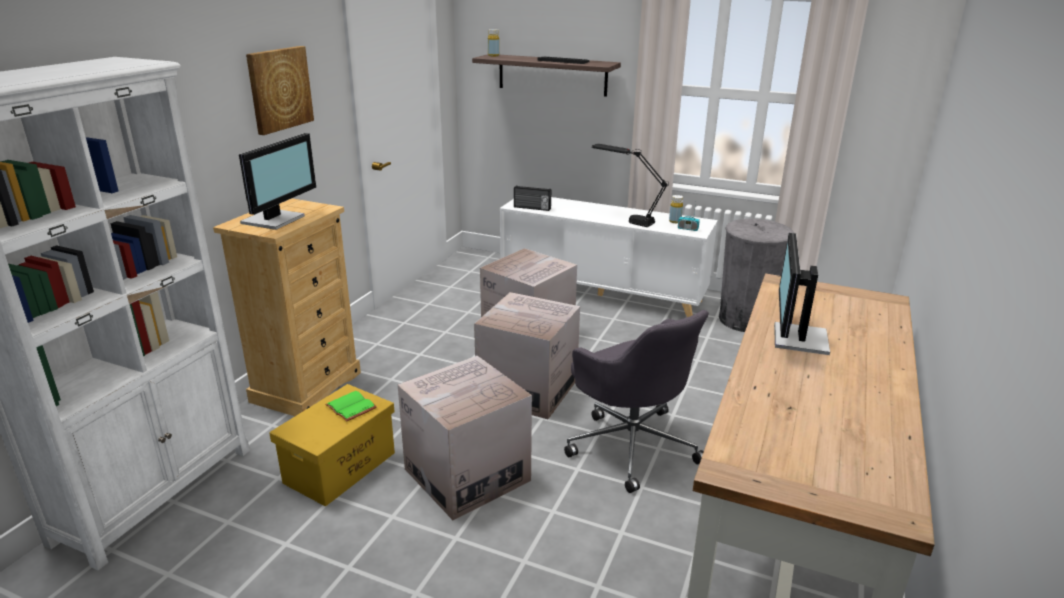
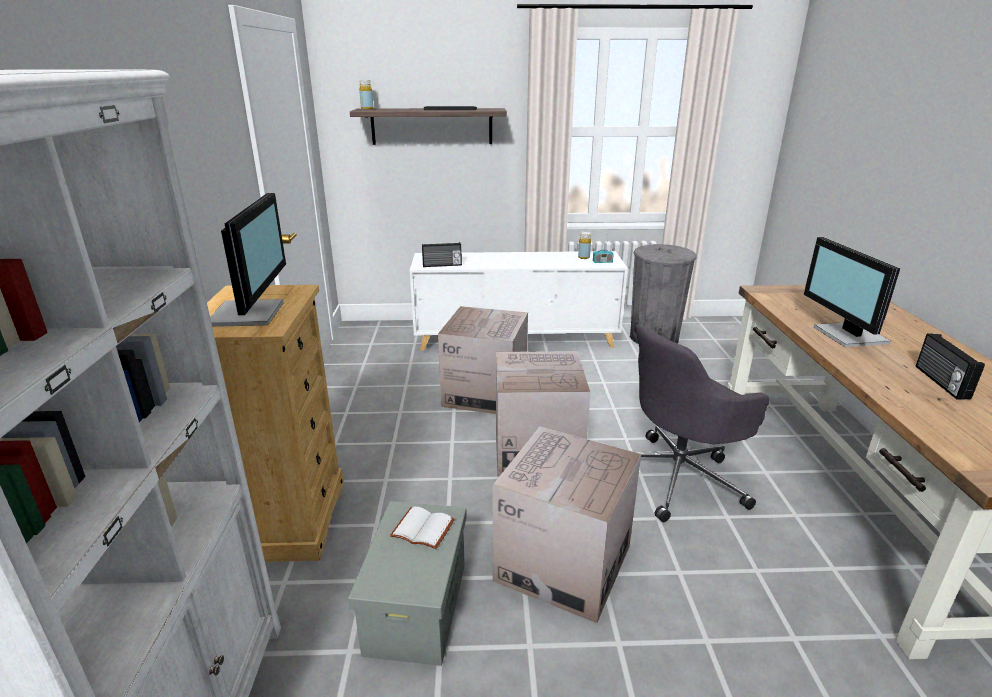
camera: 25 degrees left, 0 degrees up
picture [246,46,314,135] -> none
yellow storage box [269,384,395,506] -> grey storage box [348,501,467,666]
green book [325,391,377,422] -> white book [390,506,455,549]
grey office chair [564,310,709,493] -> grey office chair turned 120 degrees clockwise [635,323,770,522]
black table lamp [592,144,669,227] -> none
none -> radio [916,333,985,400]

